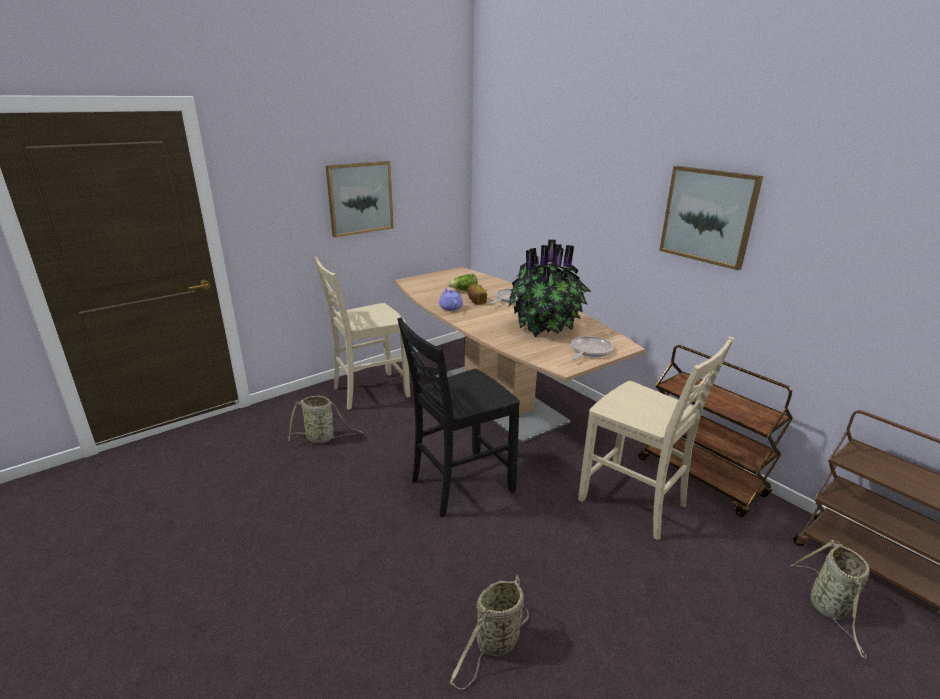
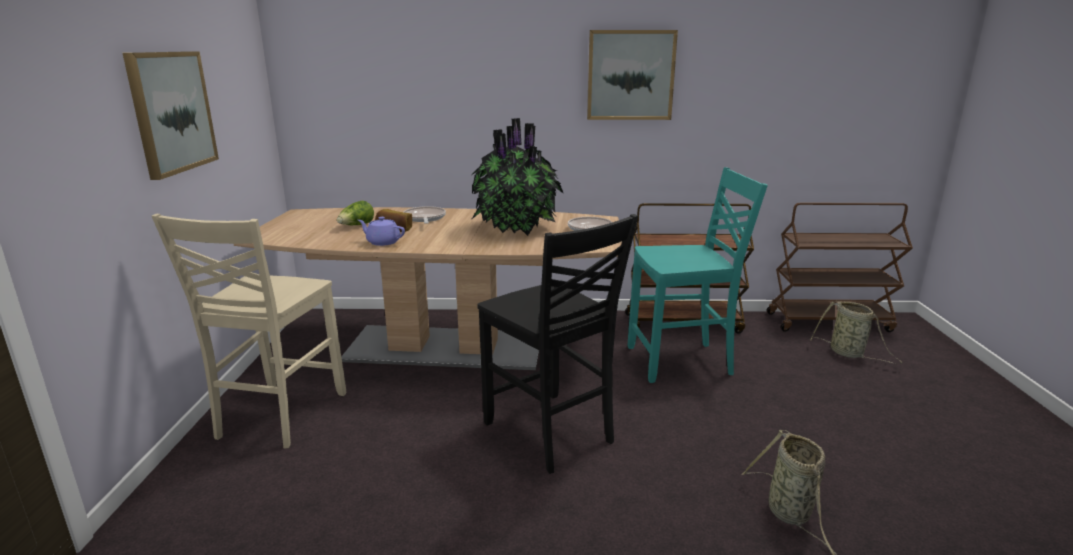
camera: 50 degrees left, 5 degrees down
basket [288,396,363,443] -> none
black chair [397,317,520,518] -> black chair turned 45 degrees counterclockwise [477,214,638,474]
beige chair [578,336,734,540] -> turquoise chair [628,167,768,383]

